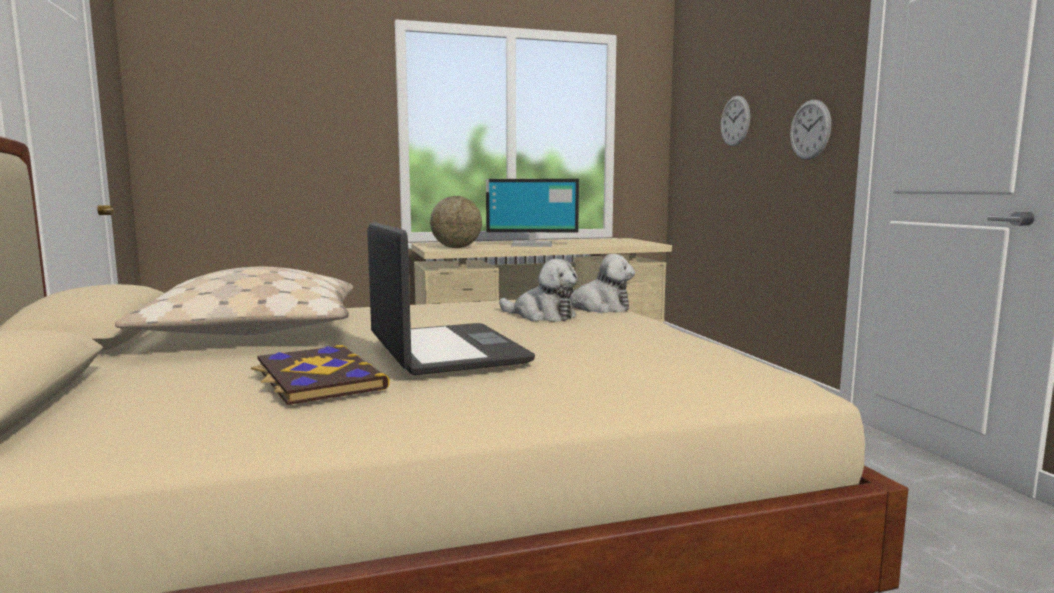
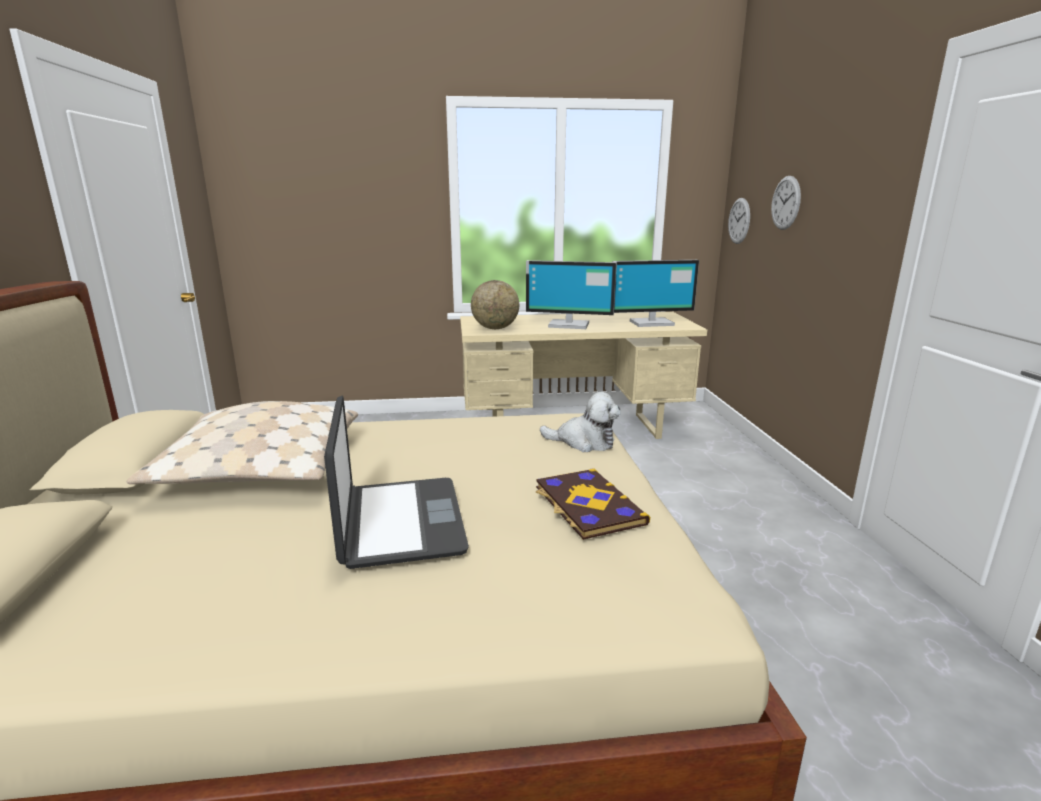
camera: 10 degrees right, 10 degrees up
book [251,345,390,405] -> book moved to [536,468,650,540]
plush toy [499,259,578,322] -> none
wall clock [790,100,831,160] -> wall clock moved to [728,198,750,244]
none -> monitor [612,260,699,327]

